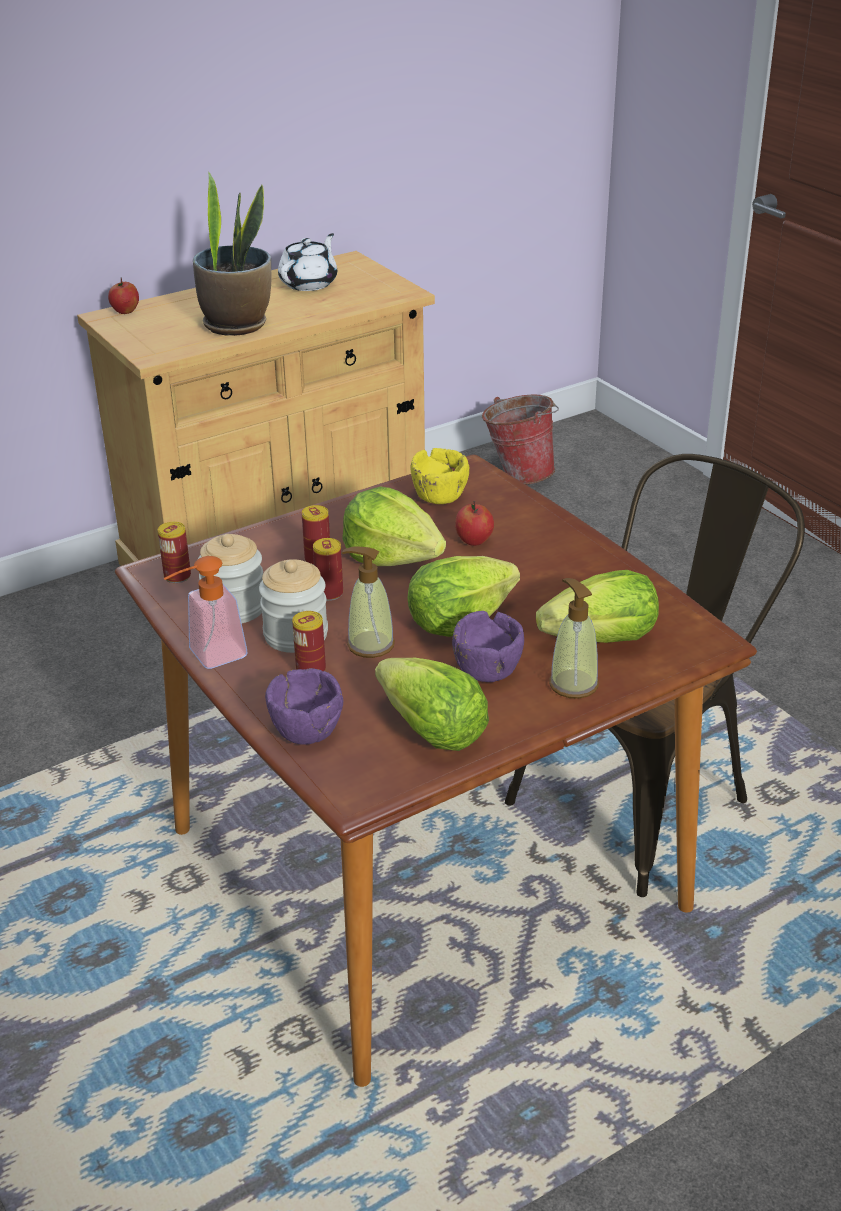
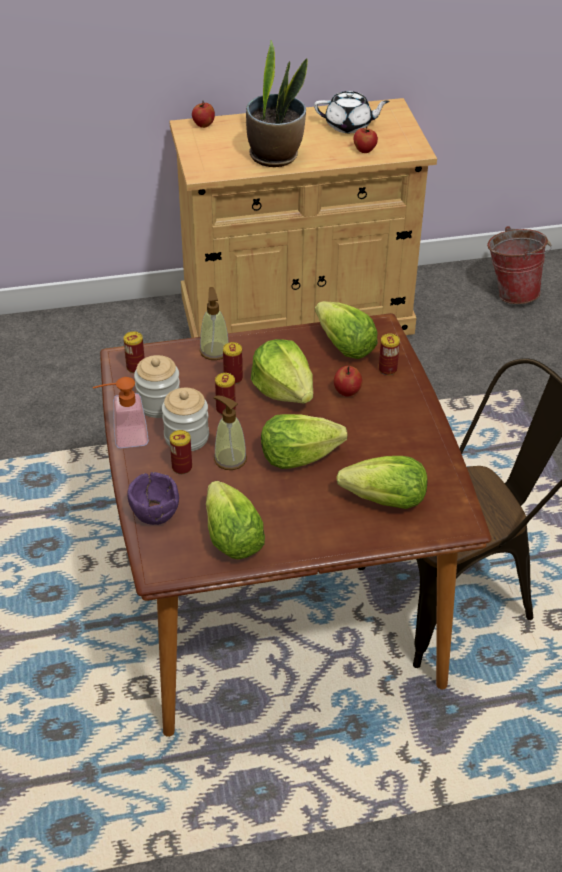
camera: 20 degrees right, 10 degrees up
white teapot [278,233,337,291] -> white teapot turned 45 degrees clockwise [314,91,390,133]
yellow bowl [410,448,469,504] -> lettuce [315,301,378,359]
purple bowl [452,611,524,682] -> none
soap dispenser [549,578,599,699] -> soap dispenser moved to [200,287,229,360]
none -> apple [353,126,378,153]
none -> can [379,334,400,375]

